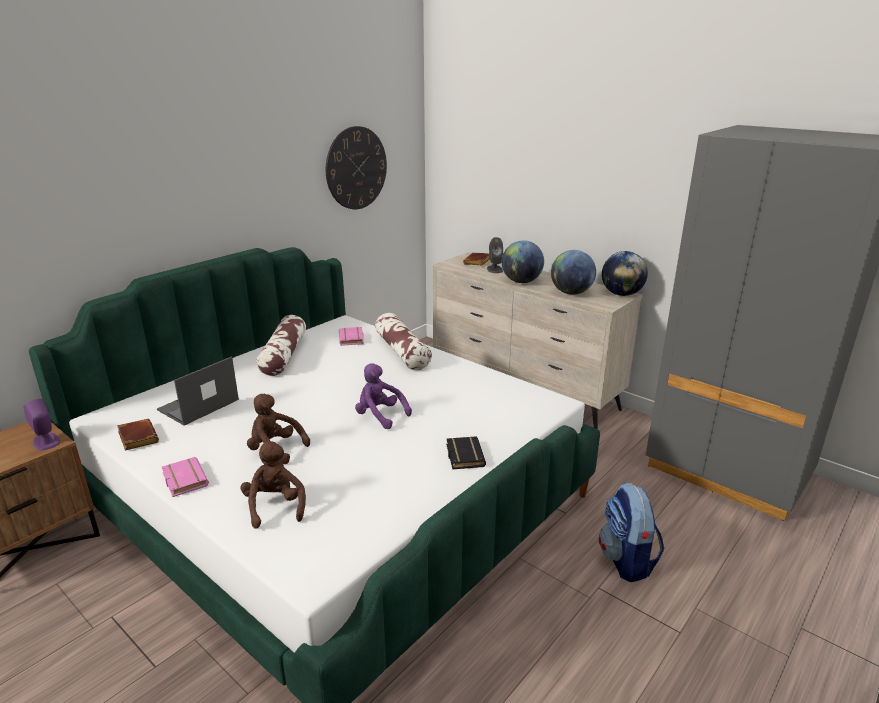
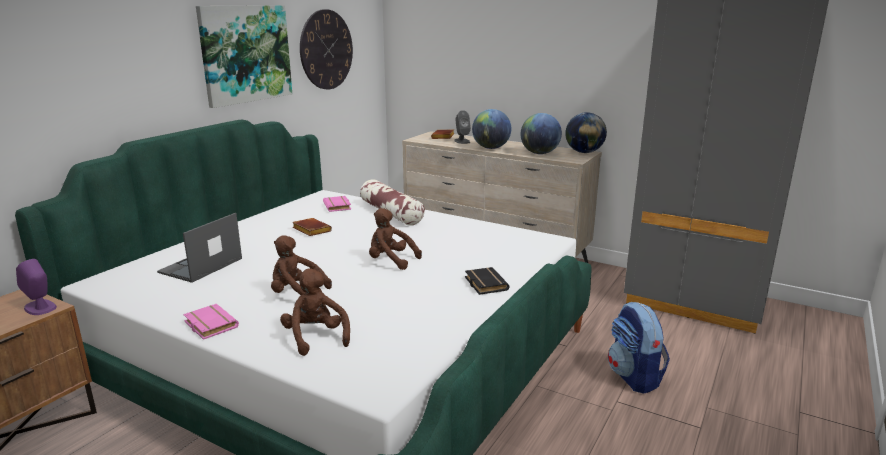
camera: 10 degrees left, 5 degrees down
brown book [117,419,159,451] -> brown book moved to [292,218,332,236]
pillow [256,315,306,376] -> none
purple plush toy [355,363,412,429] -> brown plush toy [369,208,422,270]
none -> picture [196,5,292,108]

